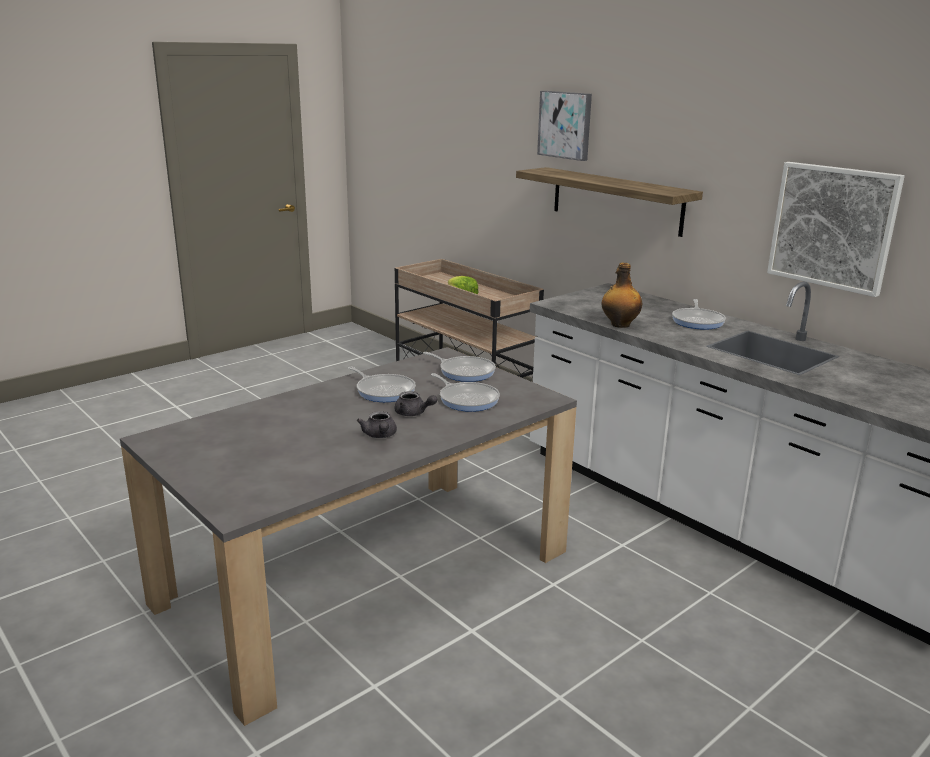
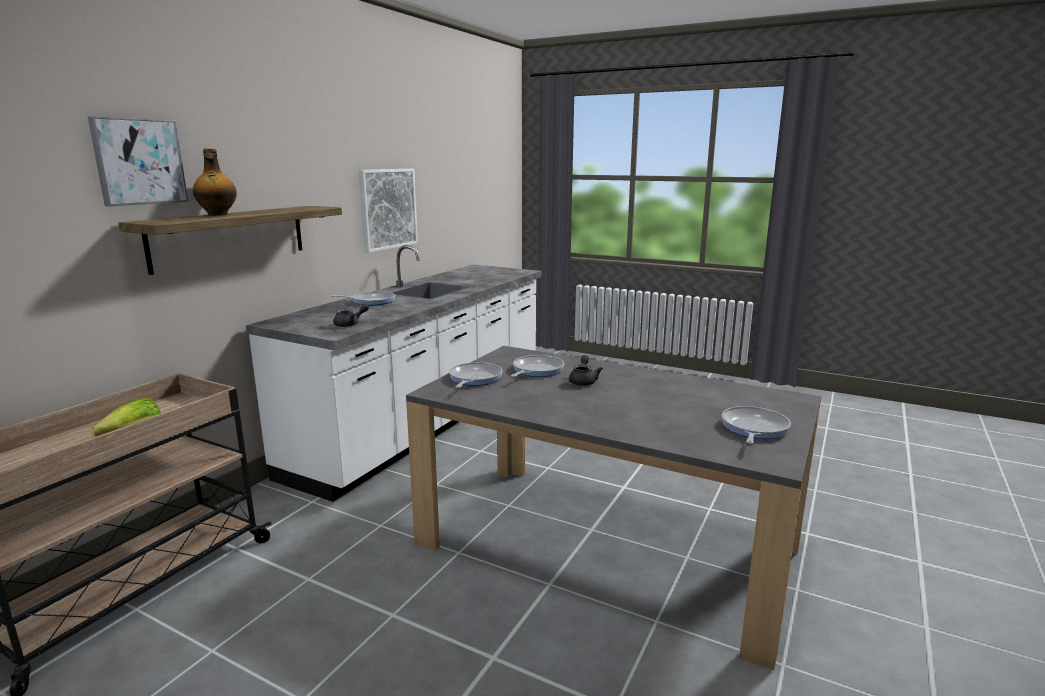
camera: 110 degrees left, 5 degrees down
frying pan [348,367,416,402] -> frying pan moved to [722,406,791,444]
grey teapot [357,411,397,438] -> grey teapot moved to [333,304,369,327]
bottle [602,262,642,328] -> bottle moved to [193,149,237,216]

